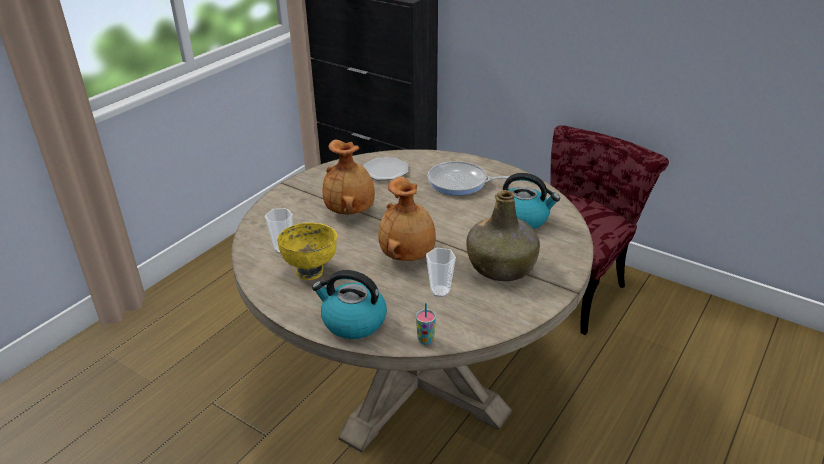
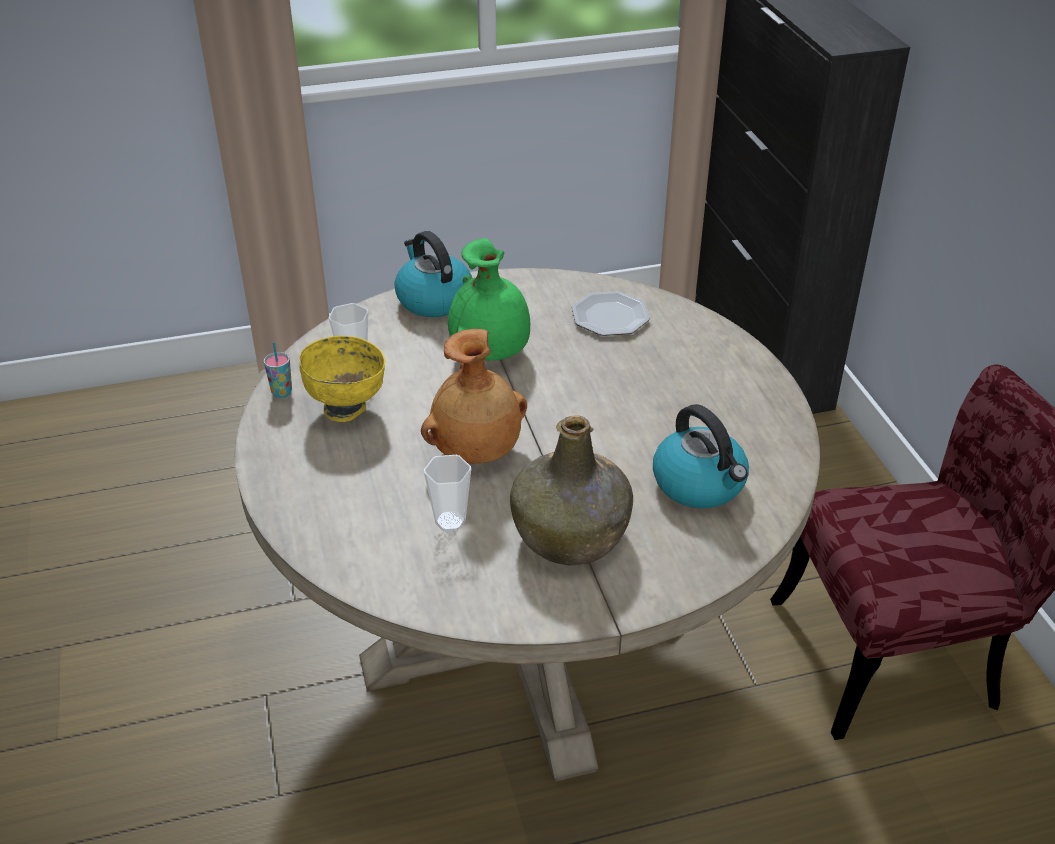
camera: 40 degrees right, 5 degrees up
kettle [312,270,387,339] -> kettle moved to [394,231,472,317]
brown vase [323,139,375,214] -> green vase [448,238,530,360]
cup [416,303,436,345] -> cup moved to [264,342,292,398]
frying pan [428,161,510,196] -> none

